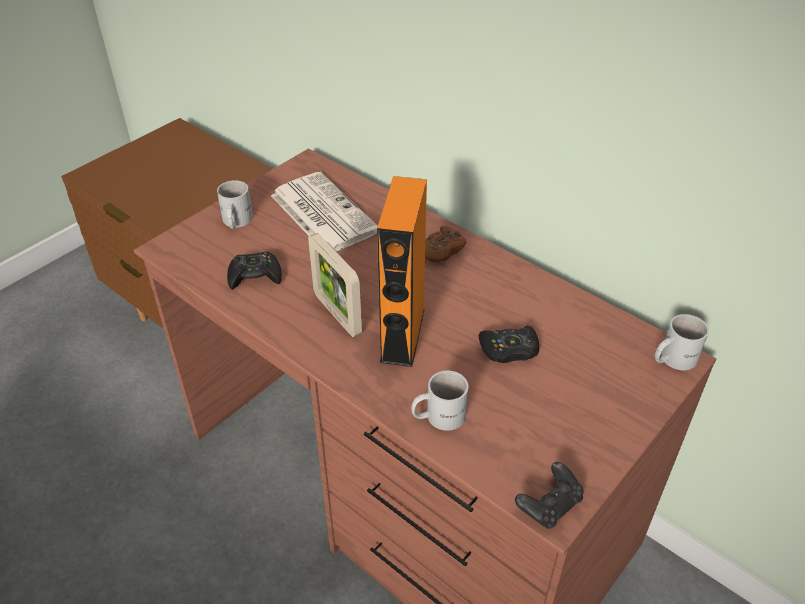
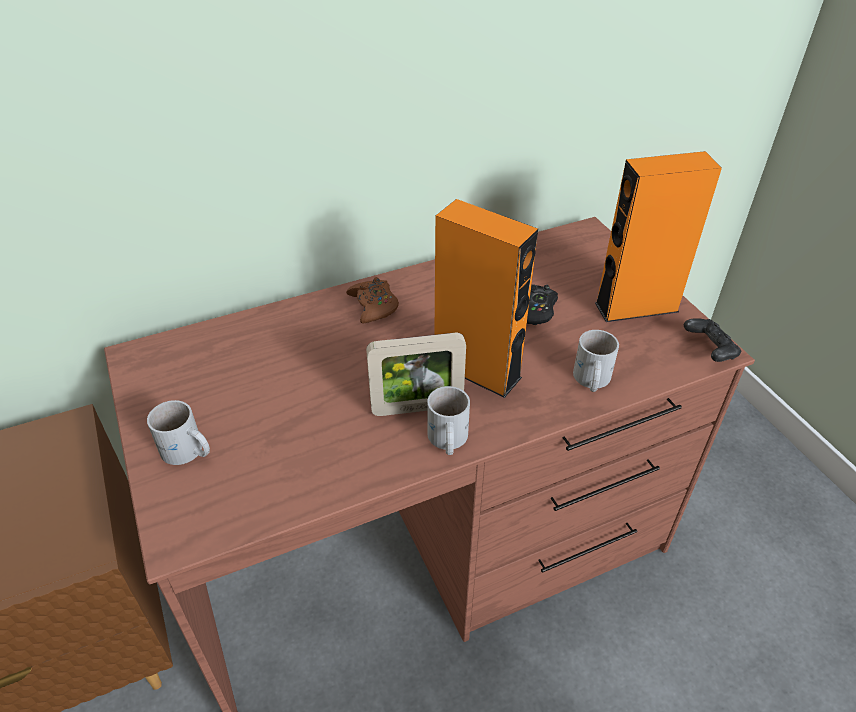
camera: 65 degrees left, 0 degrees up
black game controller [227,252,282,290] -> none
newspaper [271,172,378,251] -> none
white mug [655,314,709,370] -> white mug moved to [427,386,470,455]
none -> orange speaker [595,151,722,322]

